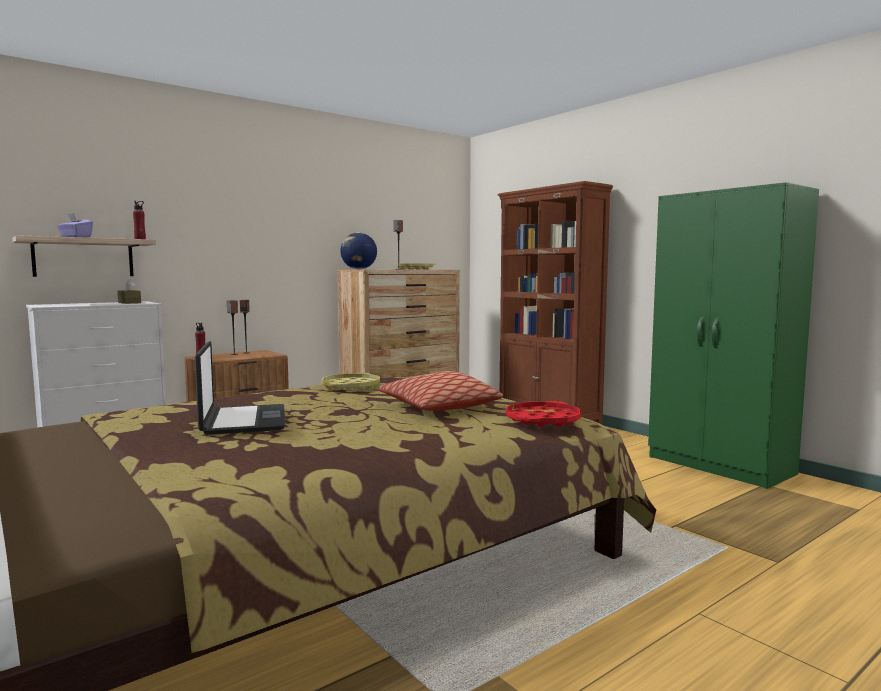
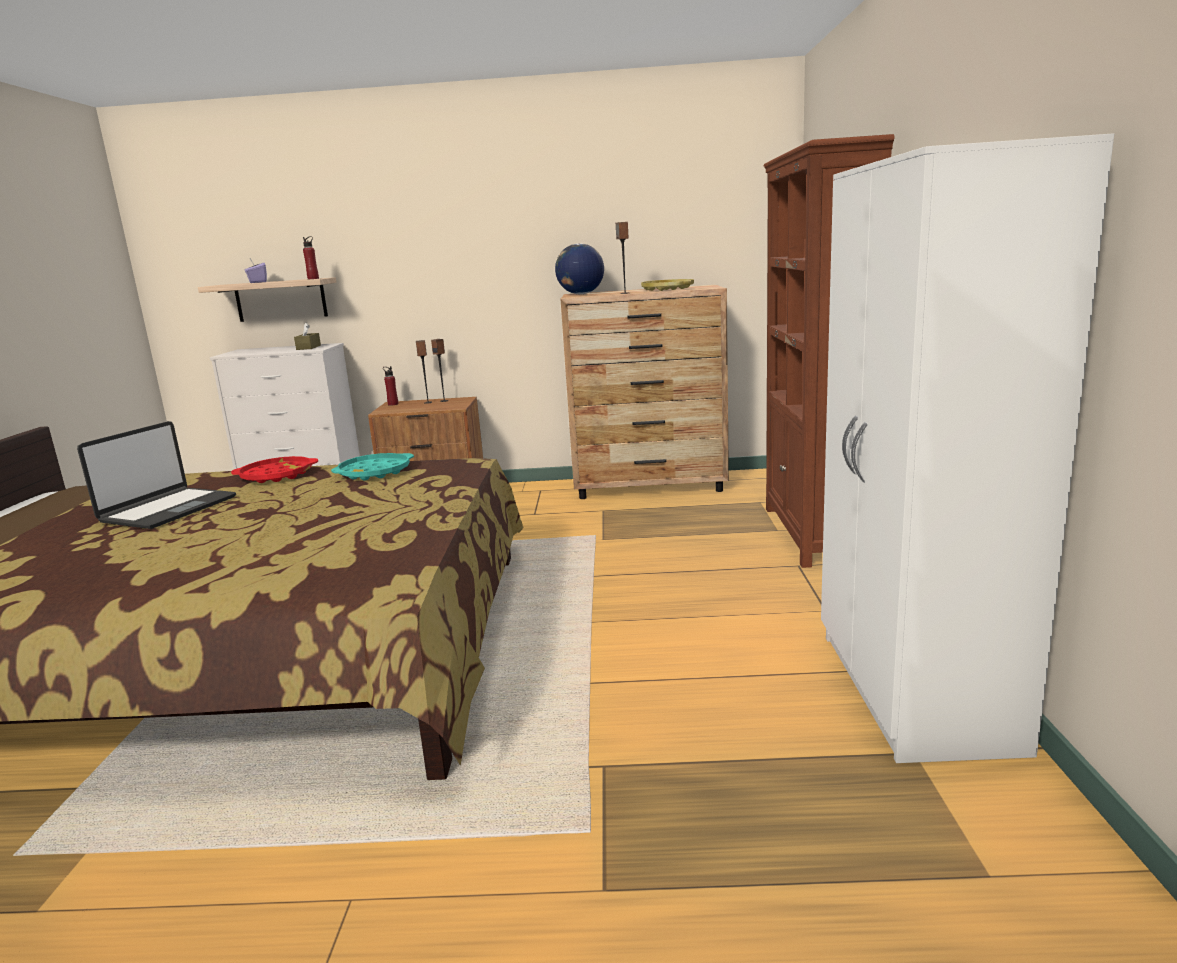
camera: 40 degrees right, 10 degrees up
yellow tray [321,373,380,391] -> turquoise tray [331,453,414,480]
pillow [379,371,503,411] -> none
red tray [506,401,581,427] -> red tray moved to [231,456,318,483]
green wardrobe [648,182,819,489] -> white wardrobe [821,133,1114,763]

